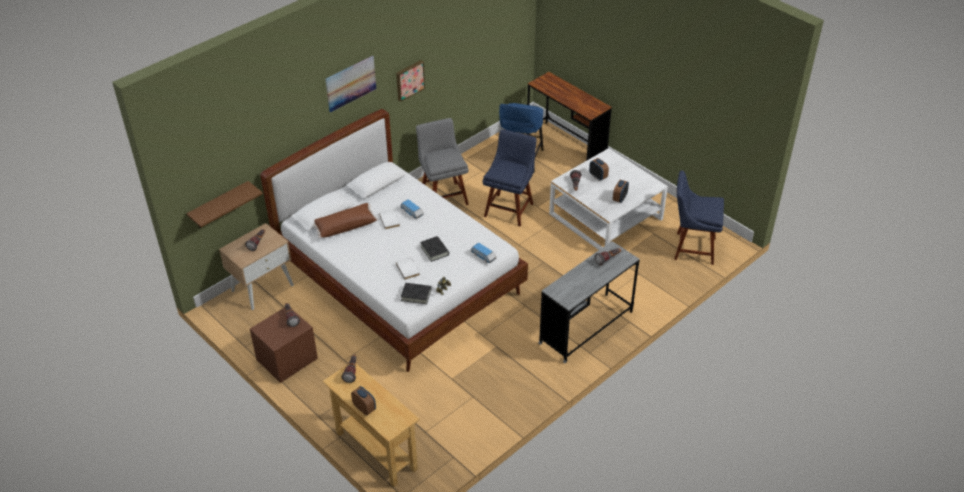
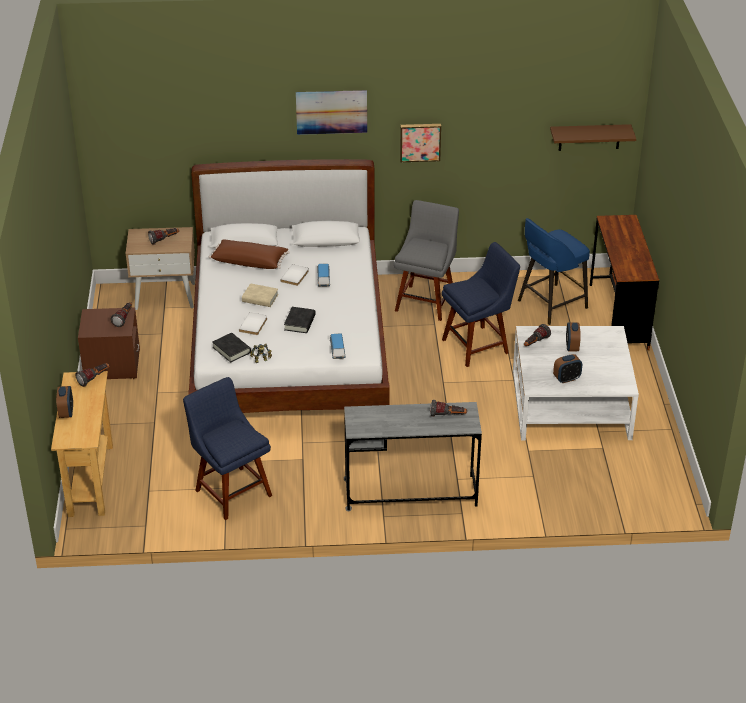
camera: 40 degrees right, 5 degrees down
brown shelf [187,181,263,228] -> brown shelf moved to [550,124,636,151]
blue chair [674,171,724,265] -> blue chair moved to [183,377,272,520]
none -> beige book [242,283,279,307]

